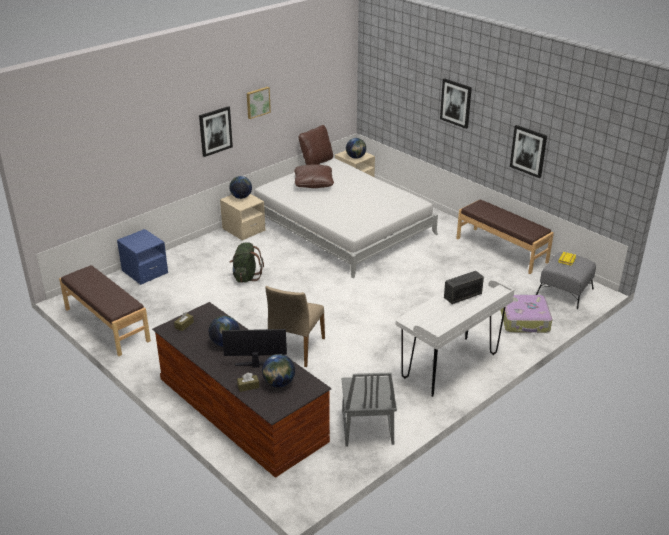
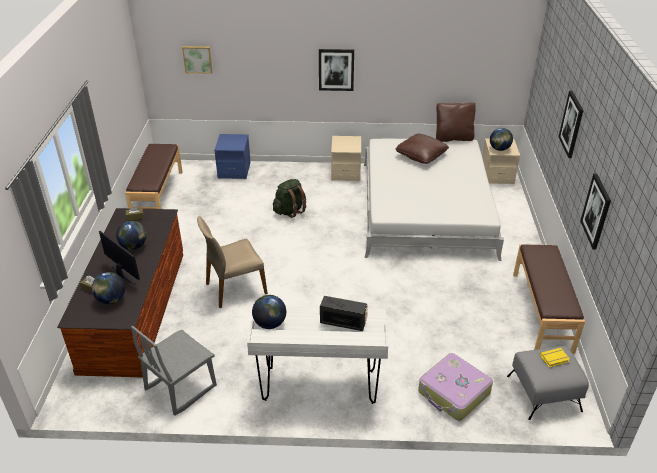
camera: 45 degrees right, 5 degrees up
globe [229,176,252,199] -> globe moved to [252,295,286,329]
picture [247,87,271,119] -> picture moved to [182,46,213,74]

